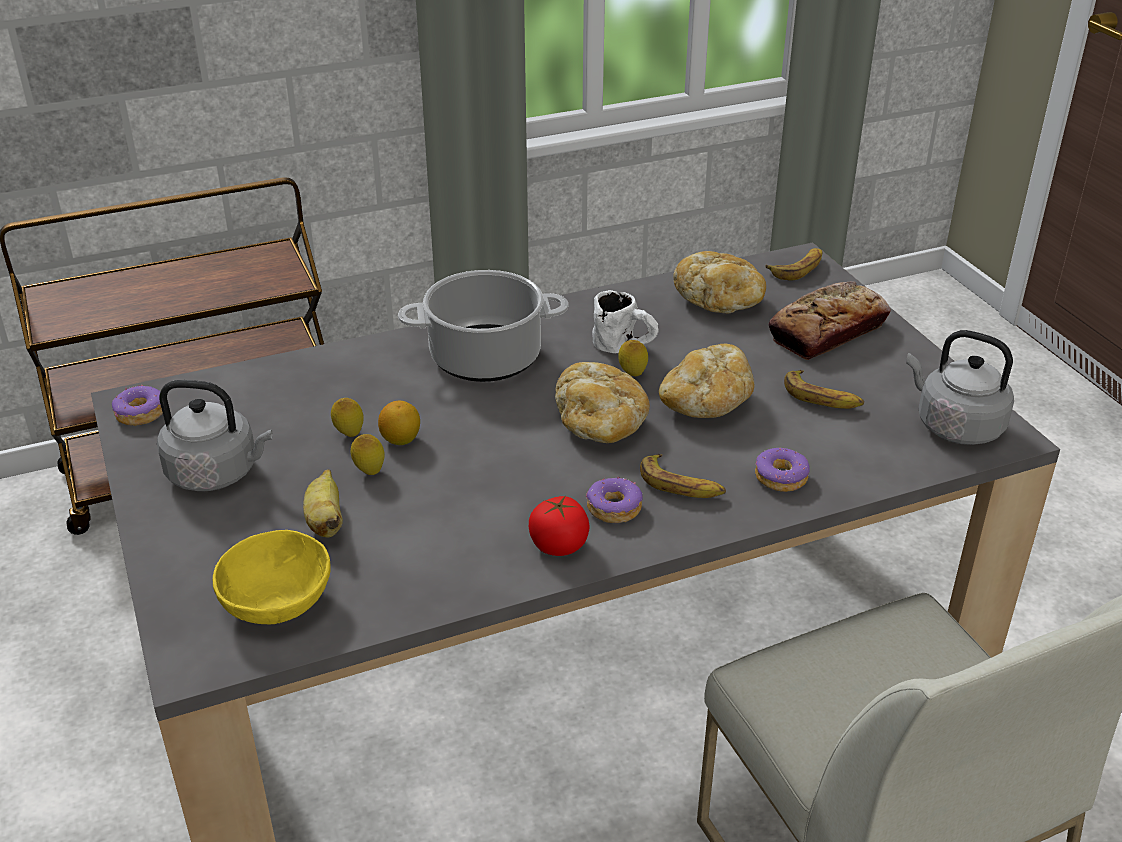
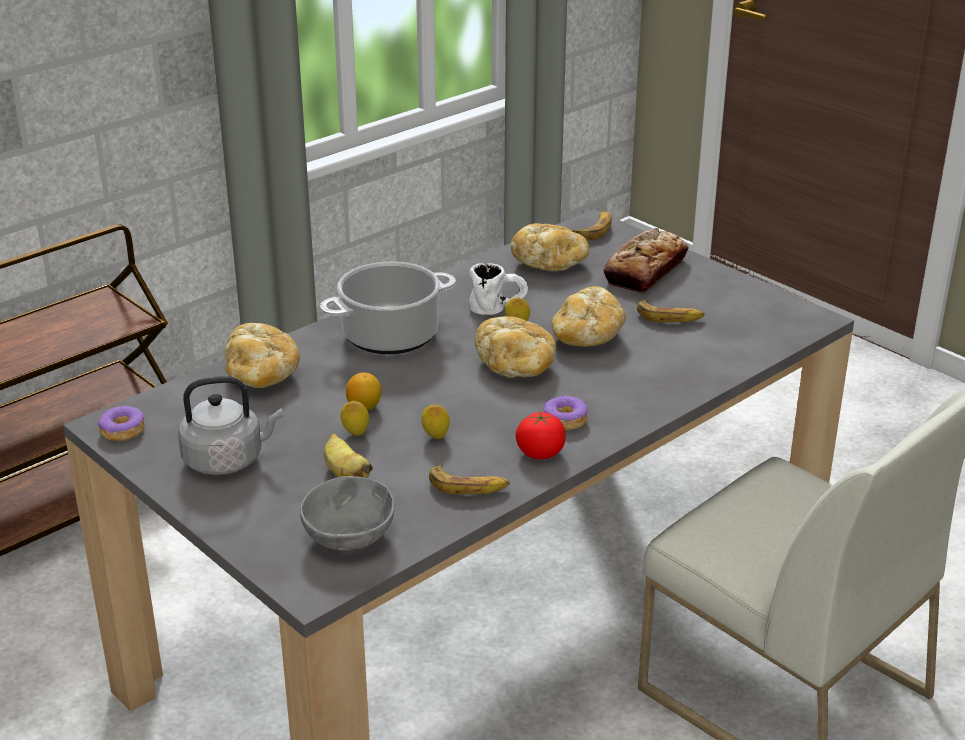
camera: 20 degrees left, 5 degrees down
yellow bowl [213,530,331,624] -> grey bowl [300,476,395,551]
lemon [331,398,364,437] -> lemon moved to [421,404,450,439]
banana [640,454,726,498] -> banana moved to [429,464,510,494]
donut [755,448,810,492] -> none
grey kettle [906,330,1014,445] -> none
none -> bread [225,323,300,388]

